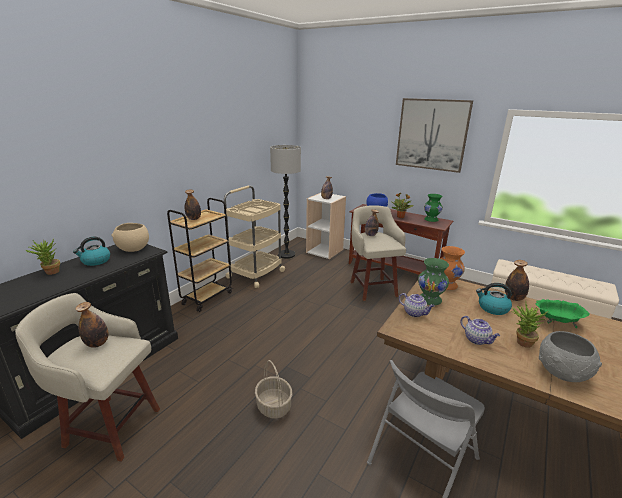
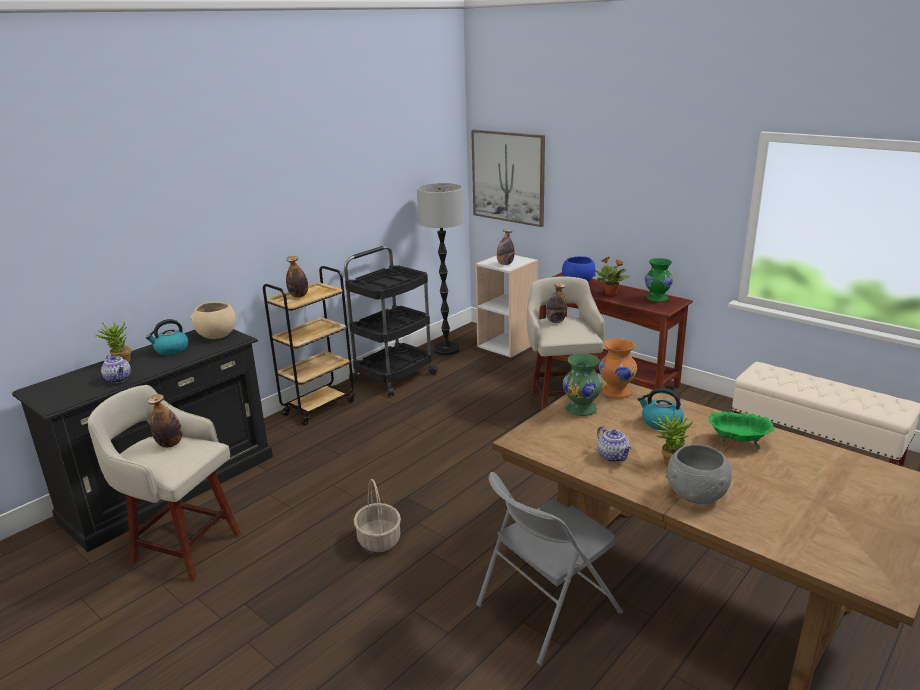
camera: 10 degrees right, 0 degrees up
beige cart [224,186,285,288] -> black cart [344,246,438,396]
picture [396,98,473,173] -> picture moved to [471,130,545,227]
teapot [399,293,435,317] -> teapot moved to [101,355,131,383]
bottle [505,260,529,301] -> none

